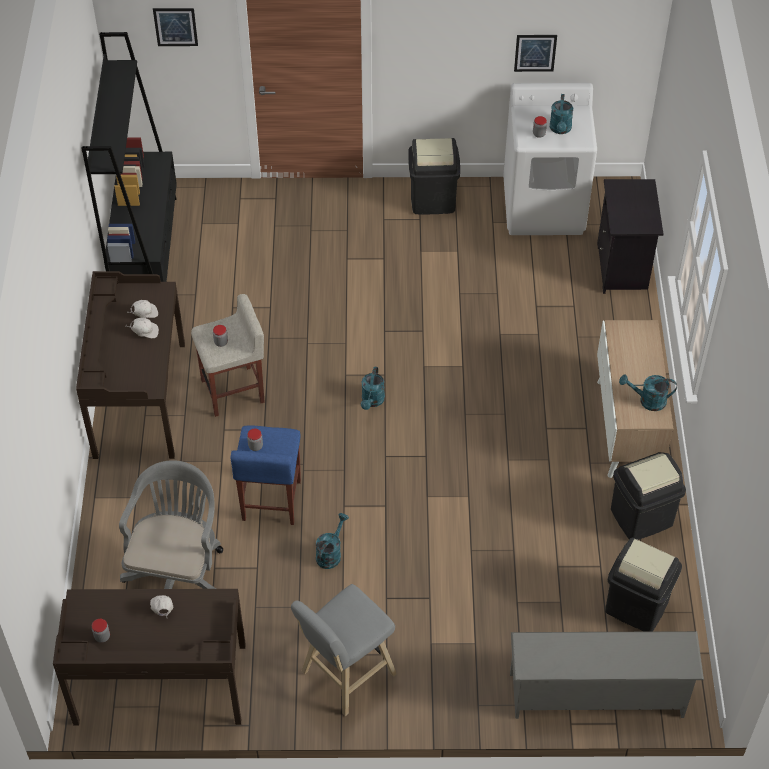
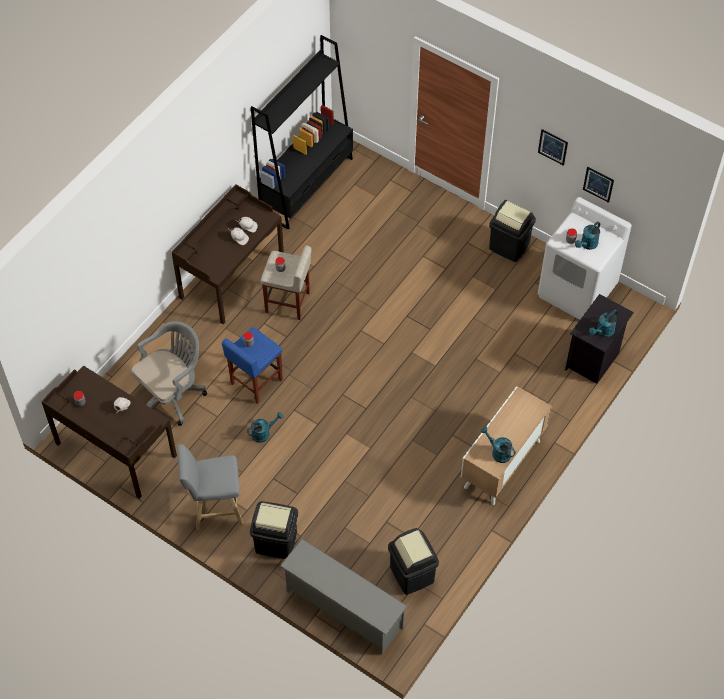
camera: 35 degrees right, 5 degrees up
picture [153,8,198,46] -> picture moved to [538,129,568,166]
turquoise watering can [361,366,385,410] -> turquoise watering can moved to [589,310,618,337]
black trash can [611,452,686,540] -> black trash can moved to [250,501,298,559]

